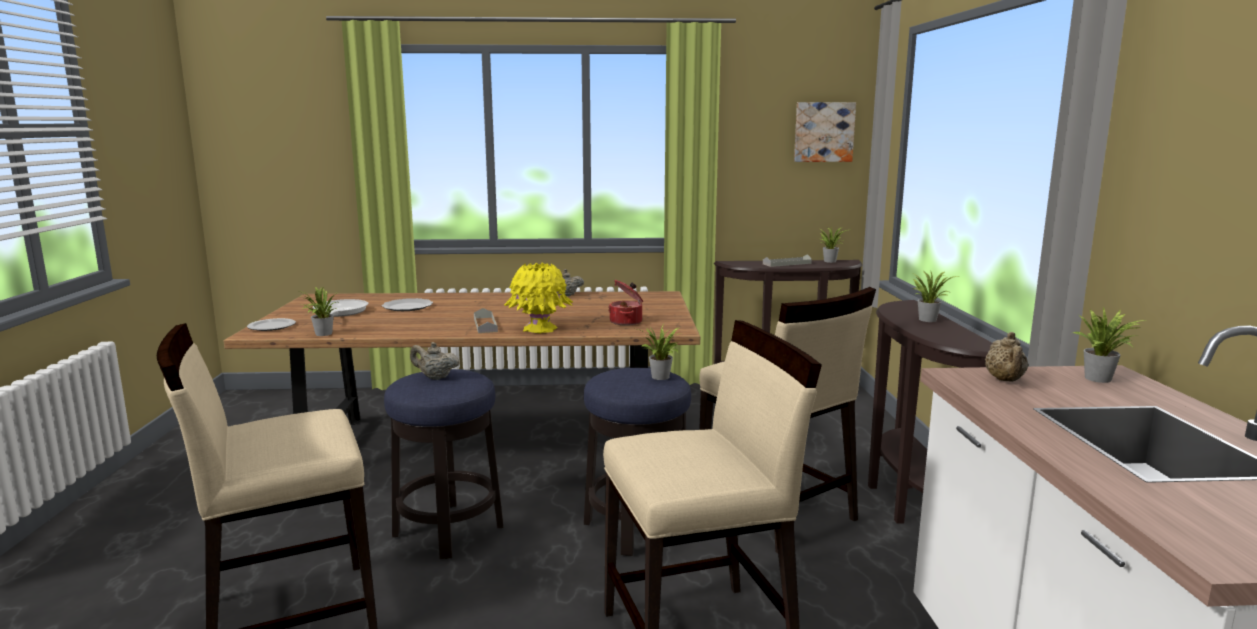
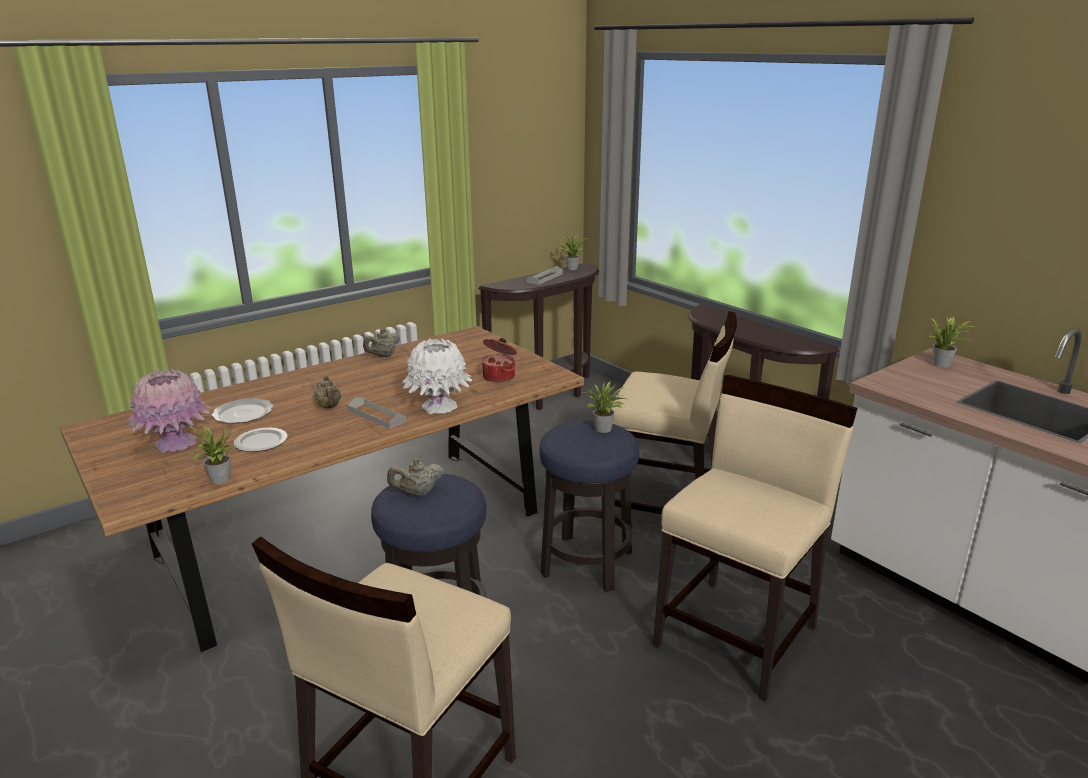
camera: 35 degrees left, 10 degrees up
plate [247,318,296,331] -> plate moved to [234,428,288,452]
frying pan [313,299,368,317] -> pink vase [127,369,211,453]
yellow vase [504,262,573,333] -> white vase [403,338,472,414]
picture [794,102,856,162] -> none
potted plant [912,270,961,322] -> none
beige teapot [985,332,1028,382] -> beige teapot moved to [314,376,341,408]

